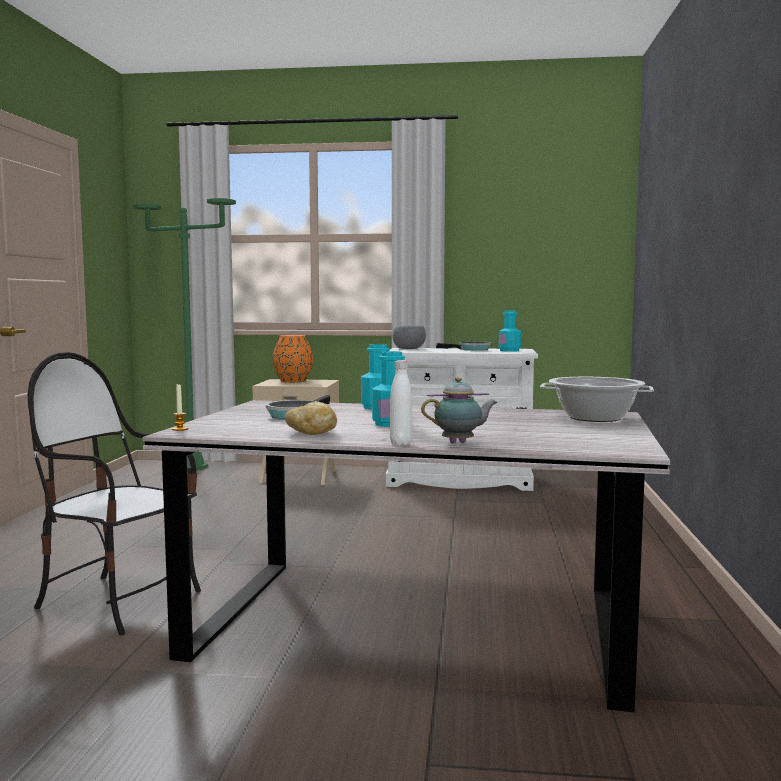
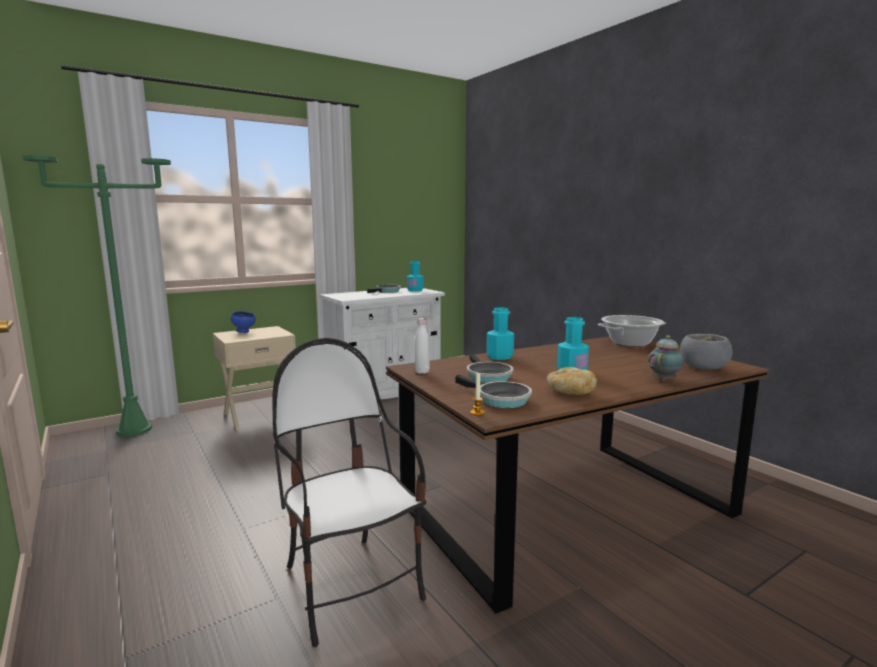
camera: 40 degrees left, 5 degrees up
chair [28,352,201,635] -> chair turned 75 degrees clockwise [273,338,426,647]
grey dining table [142,400,670,712] -> brown dining table [386,337,769,614]
orange vase [273,335,313,382] -> blue bowl [231,311,256,333]
white bottle [390,360,412,446] -> white bottle moved to [415,318,429,374]
grey bowl [392,326,426,349] -> grey bowl moved to [680,334,732,370]
none -> frying pan [455,375,532,408]

